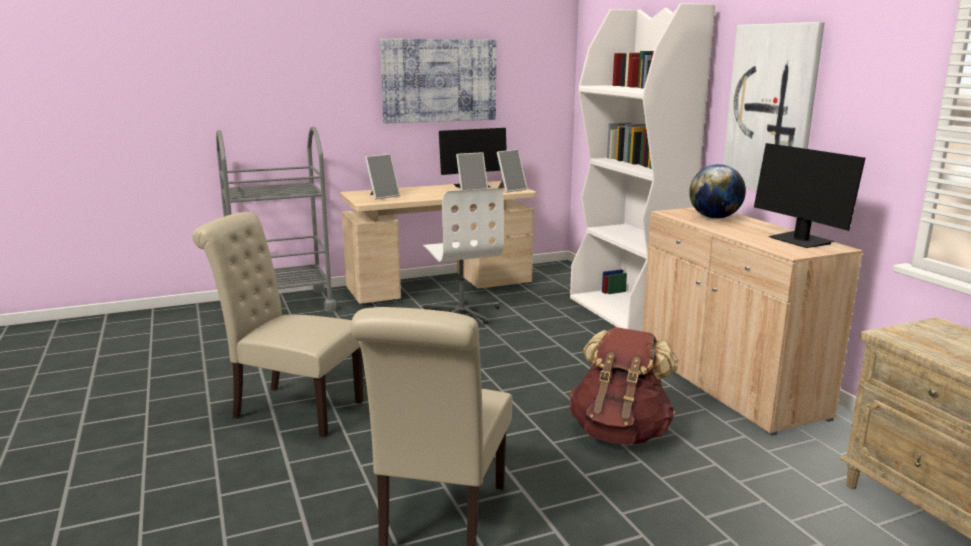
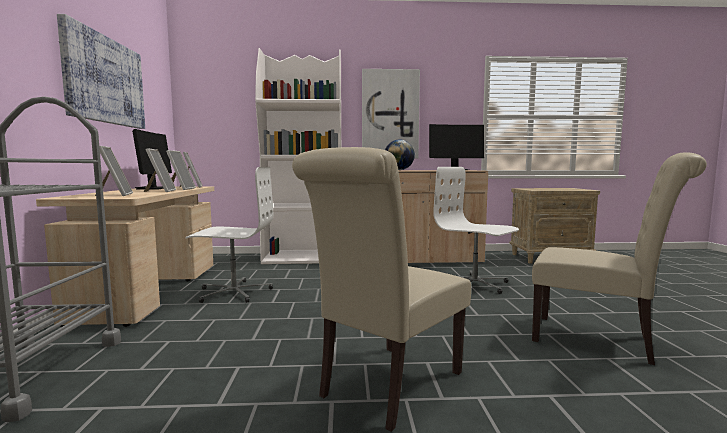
camera: 70 degrees left, 10 degrees down
brown backpack [569,327,678,445] -> white office chair [433,167,519,294]
none -> picture frame [144,148,176,192]

